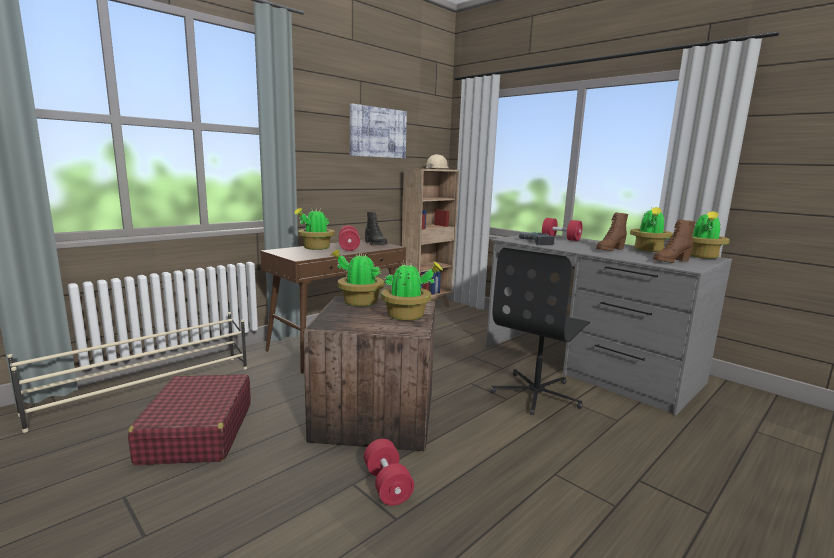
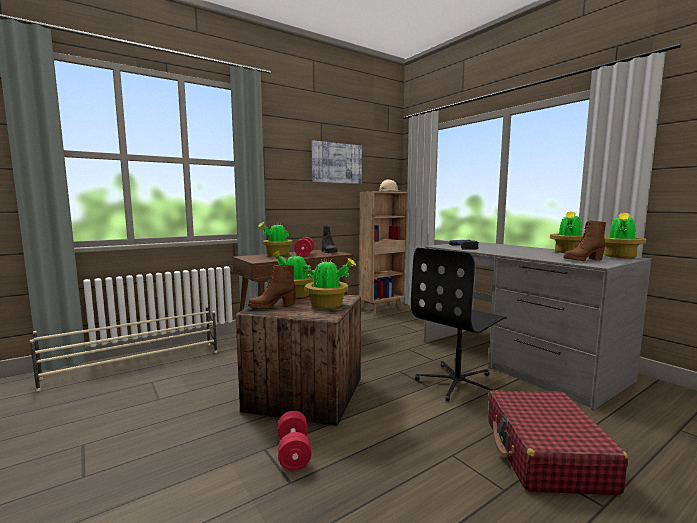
camera: 10 degrees right, 5 degrees down
red suitcase [128,374,251,465] -> red suitcase moved to [488,391,628,495]
red dumbbell [542,218,583,241] -> none
brown boot [596,212,628,251] -> brown boot moved to [248,265,296,309]

